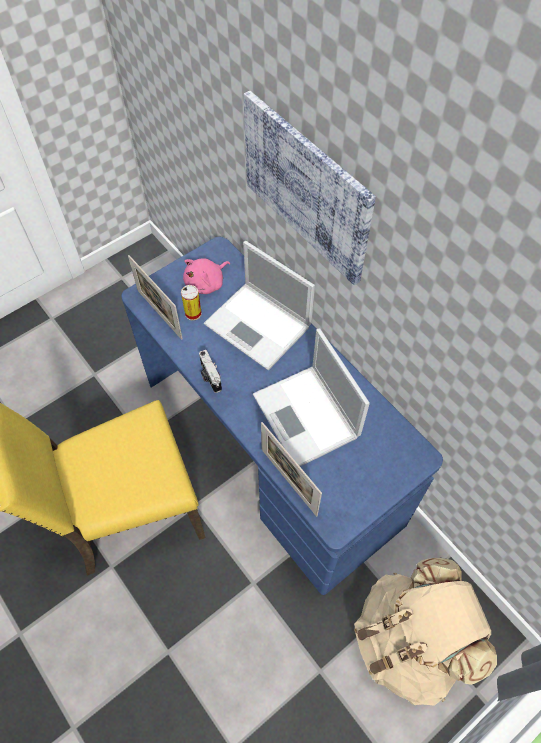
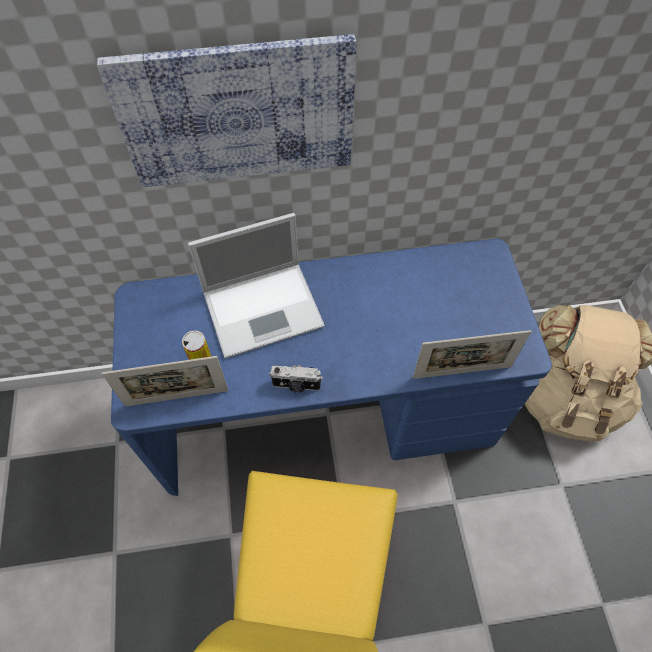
camera: 60 degrees left, 0 degrees up
pink plush toy [183,258,230,294] -> none
laptop [253,328,370,466] -> none

